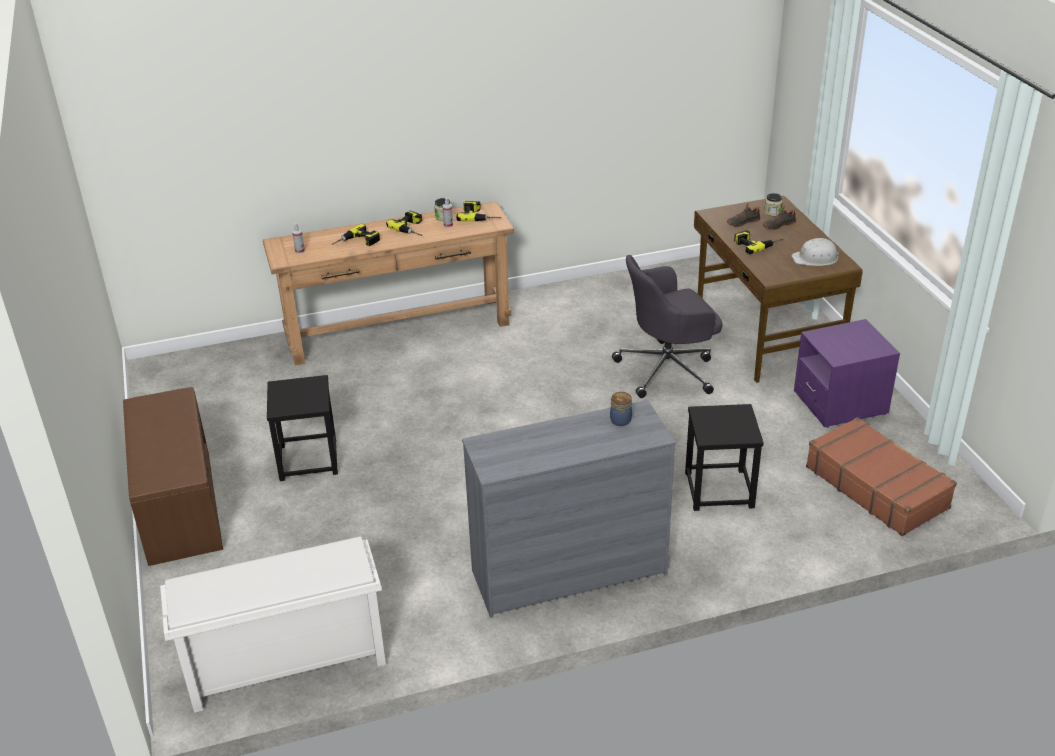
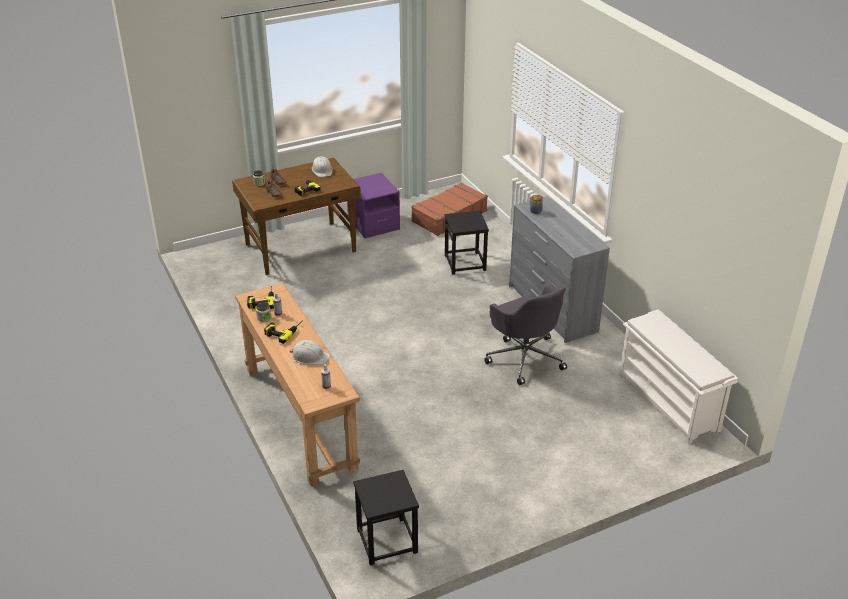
camera: 100 degrees left, 0 degrees up
brown bench [123,387,223,566] -> none
black stool [267,375,338,481] -> black stool moved to [353,470,419,565]
power drill [332,224,380,246] -> white hard hat [289,340,330,365]
grey office chair [612,255,722,398] -> grey office chair moved to [484,285,567,385]

